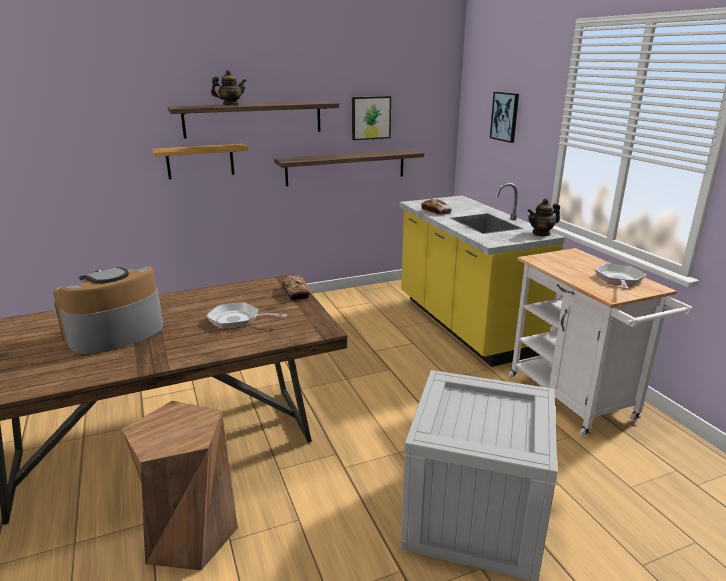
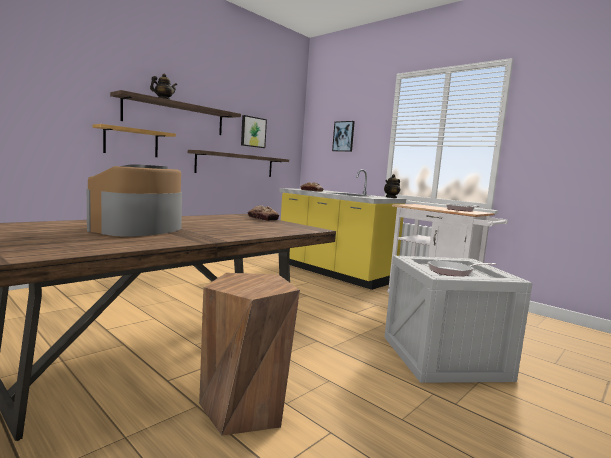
camera: 25 degrees left, 15 degrees down
frying pan [206,302,287,329] -> frying pan moved to [427,260,496,276]

